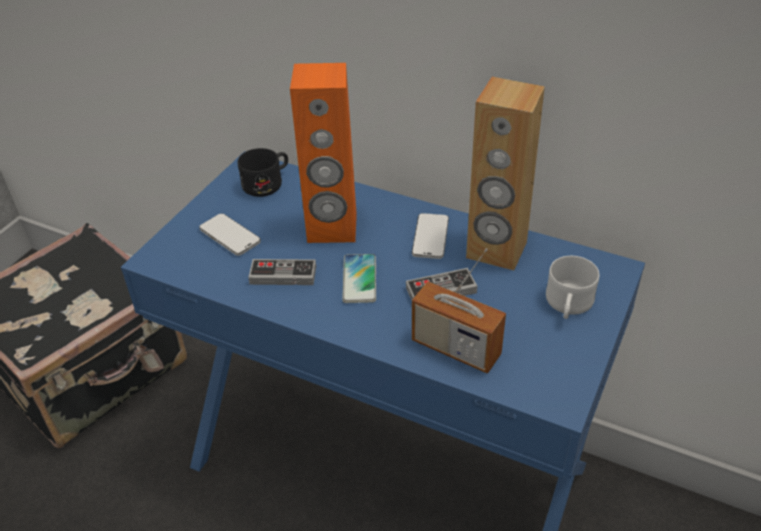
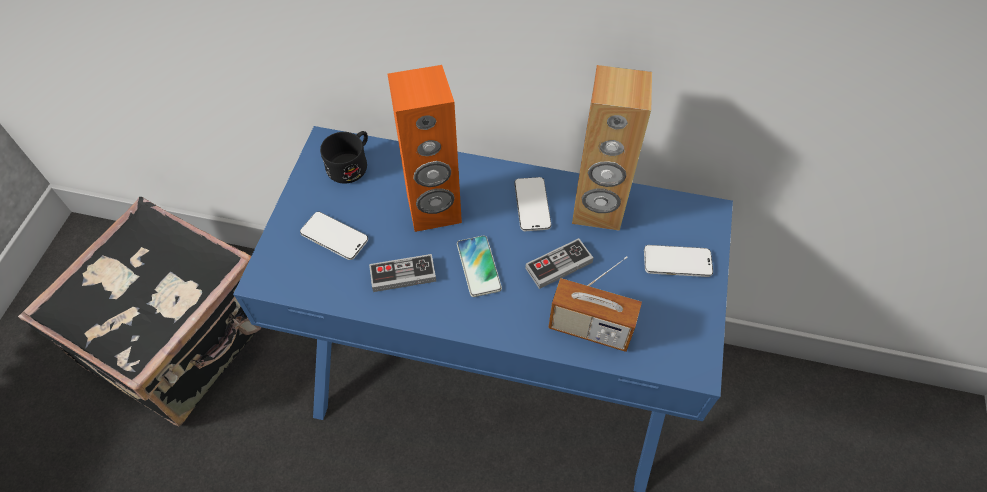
camera: 15 degrees left, 15 degrees up
white mug [546,256,599,319] -> phone [644,245,713,277]

